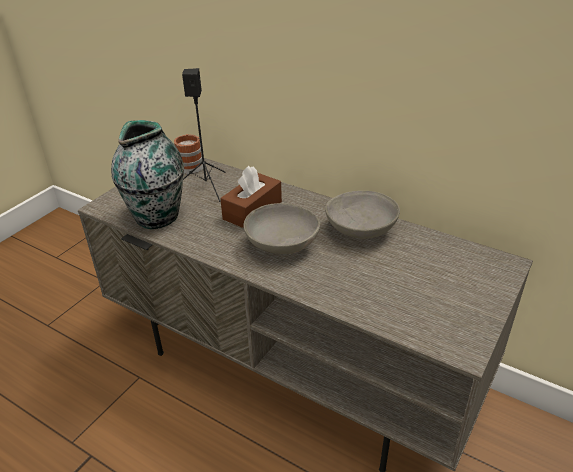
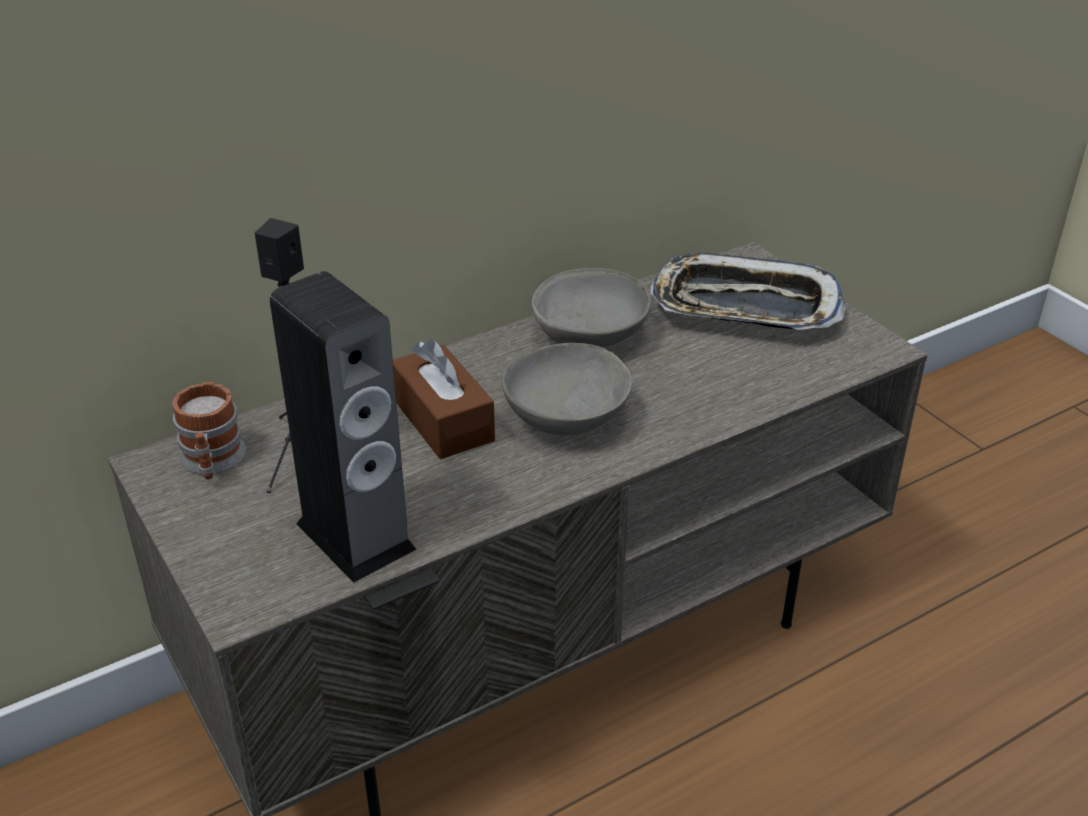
camera: 65 degrees left, 0 degrees up
vase [111,120,184,229] -> speaker [270,271,417,583]
none -> tray [650,253,846,330]

